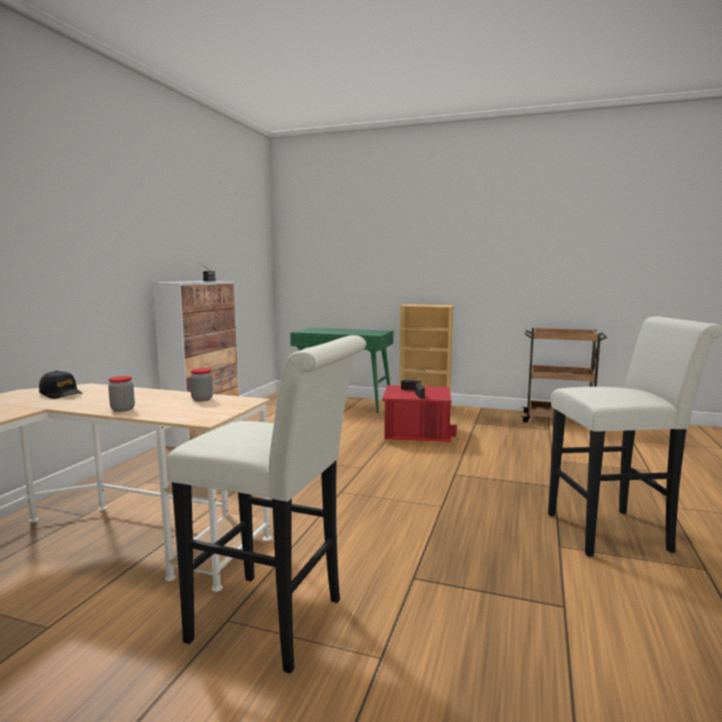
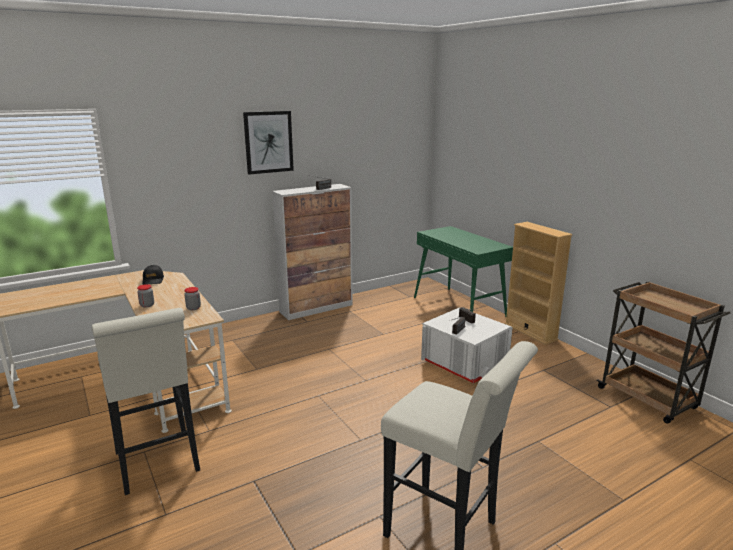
camera: 40 degrees right, 10 degrees up
red storage box [383,385,457,442] -> white storage box [421,307,513,383]
none -> picture [243,111,294,175]

